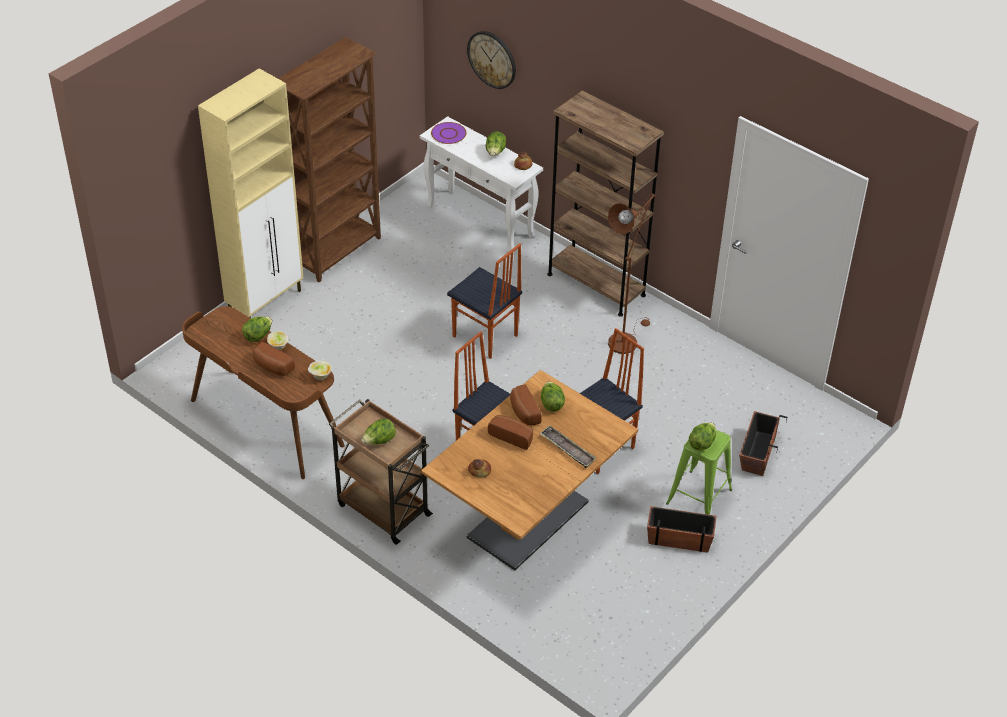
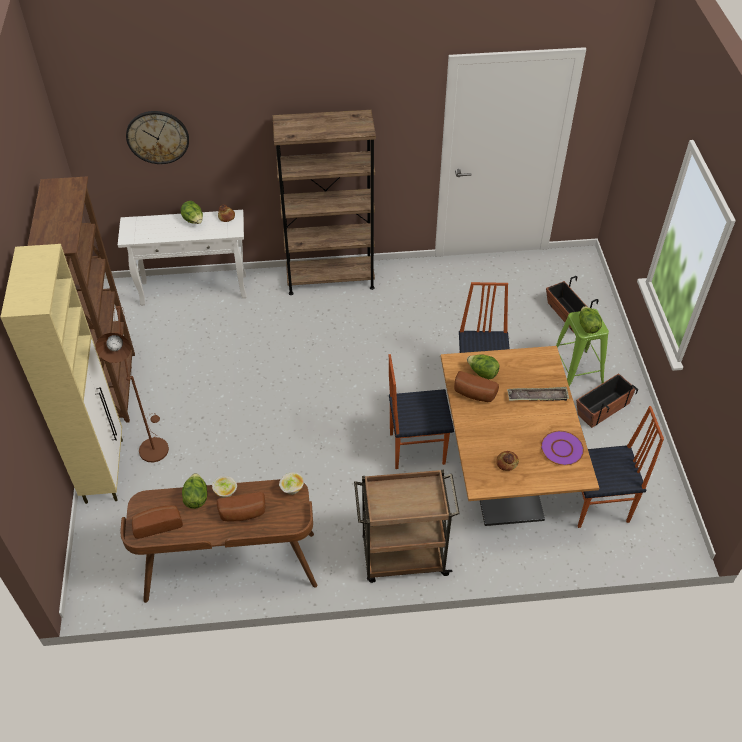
camera: 45 degrees left, 5 degrees up
lettuce [361,419,396,445] -> none
purple plate [431,122,466,144] -> purple plate moved to [541,431,584,466]
chair [447,243,522,359] -> chair moved to [578,406,664,528]
bread [488,415,533,450] -> bread moved to [132,505,183,539]
brown floor lamp [608,193,656,354] -> brown floor lamp moved to [96,306,169,463]

